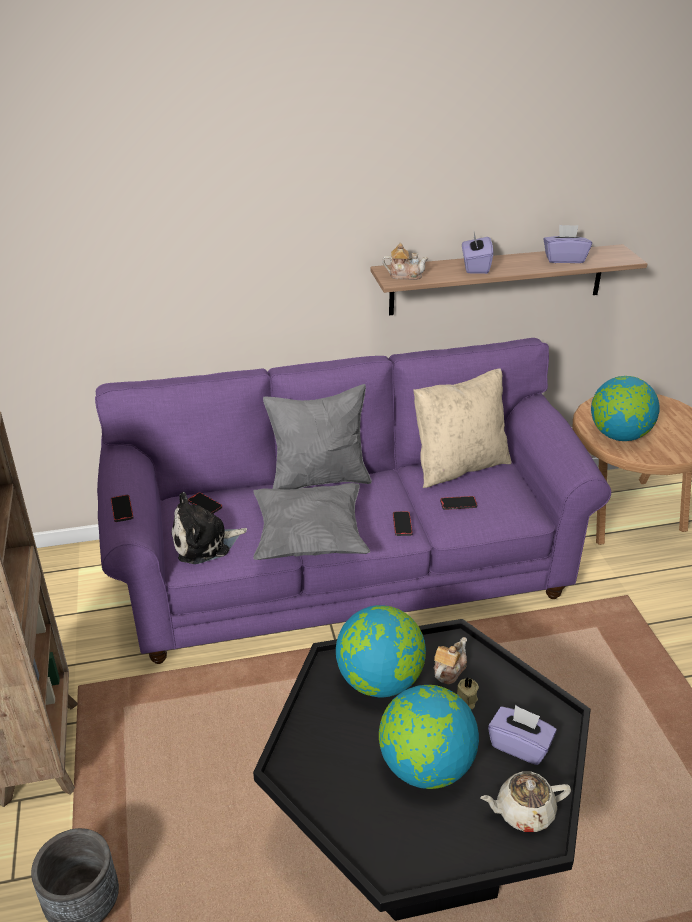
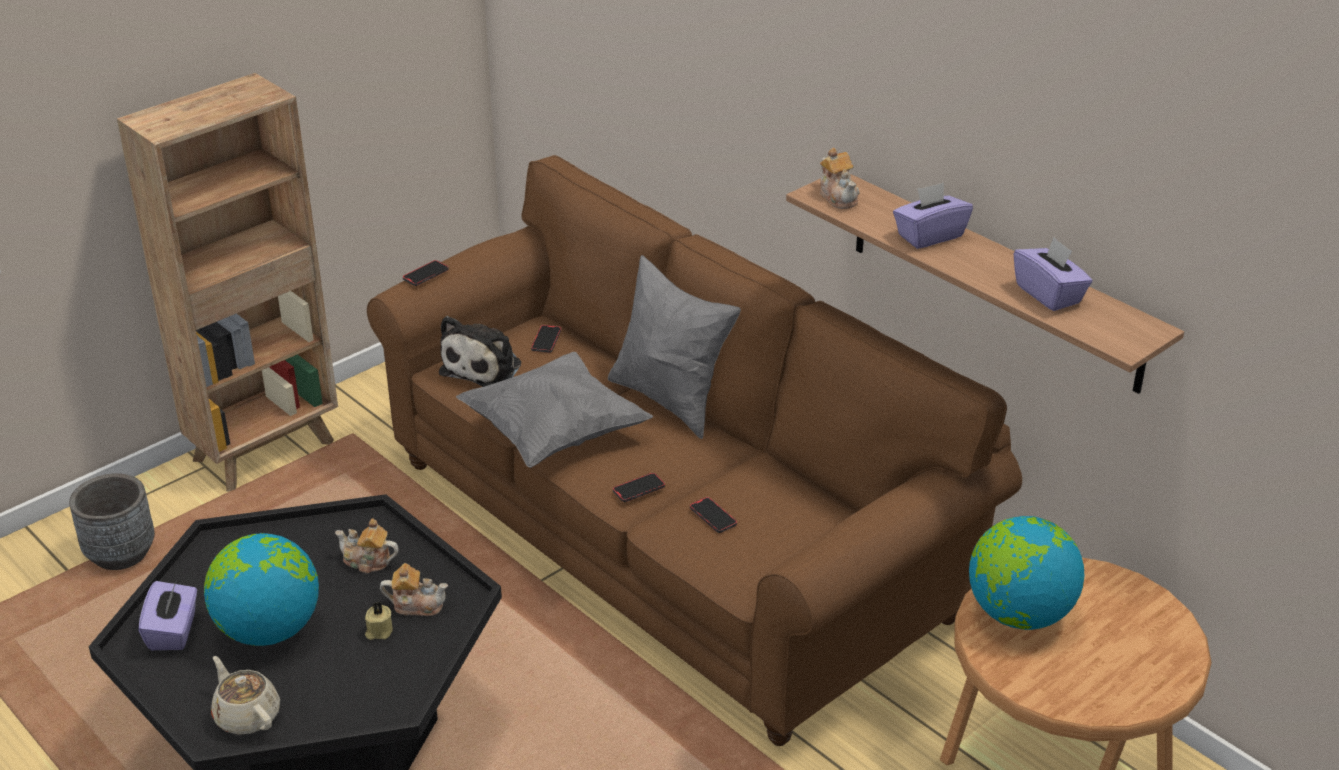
camera: 60 degrees right, 0 degrees up
purple sofa [95,338,611,664] -> brown sofa [367,155,1022,746]
plush toy [171,492,247,564] -> plush toy turned 105 degrees counterclockwise [439,316,521,387]
globe [336,605,426,698] -> teapot [335,518,399,574]
beige pillow [413,368,512,488] -> none
purple tissue box [488,705,557,765] -> purple tissue box moved to [138,581,197,650]

